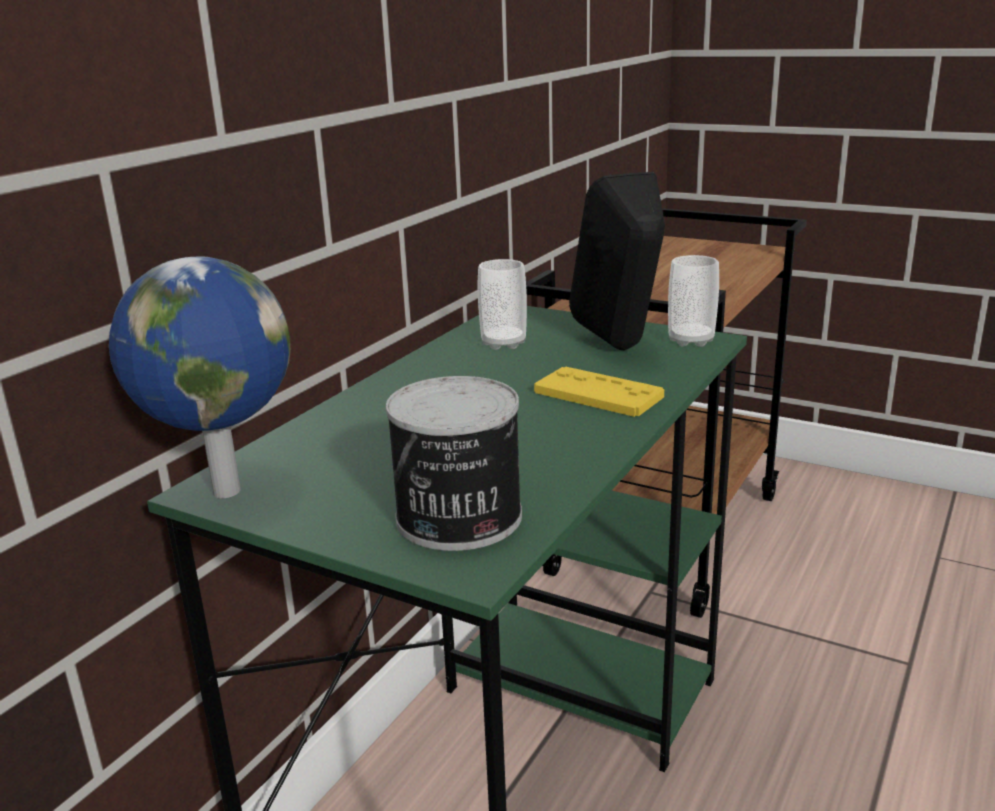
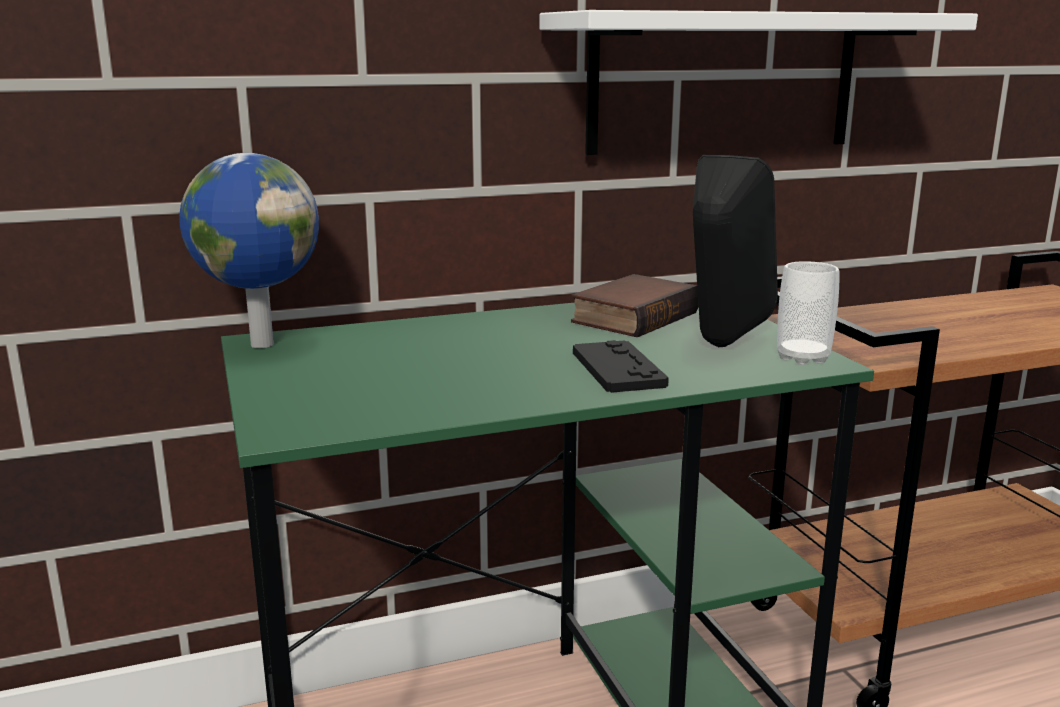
camera: 40 degrees right, 5 degrees down
can [386,376,522,551] -> none
cup [478,259,527,350] -> book [571,274,699,337]
yellow game controller [534,367,664,417] -> black game controller [573,340,669,393]
none -> white shelf [539,10,978,155]

